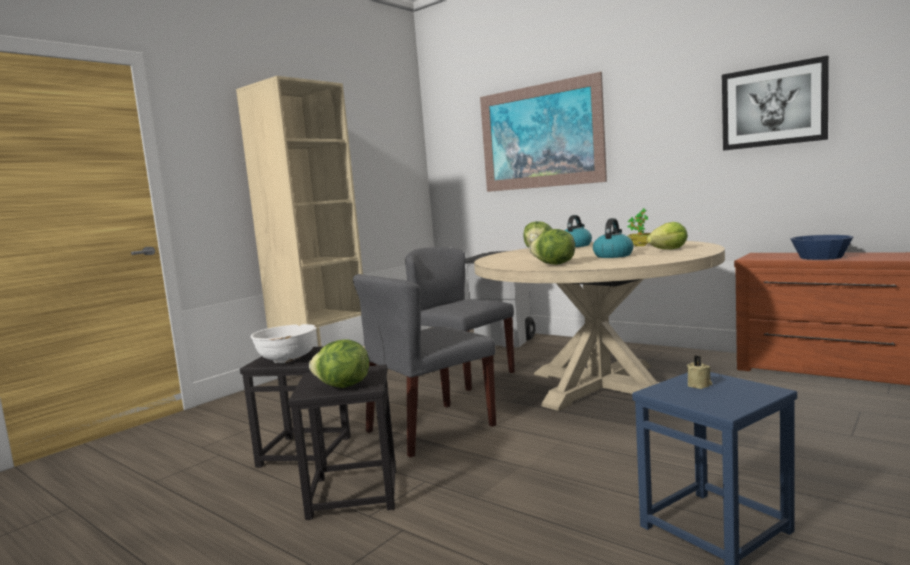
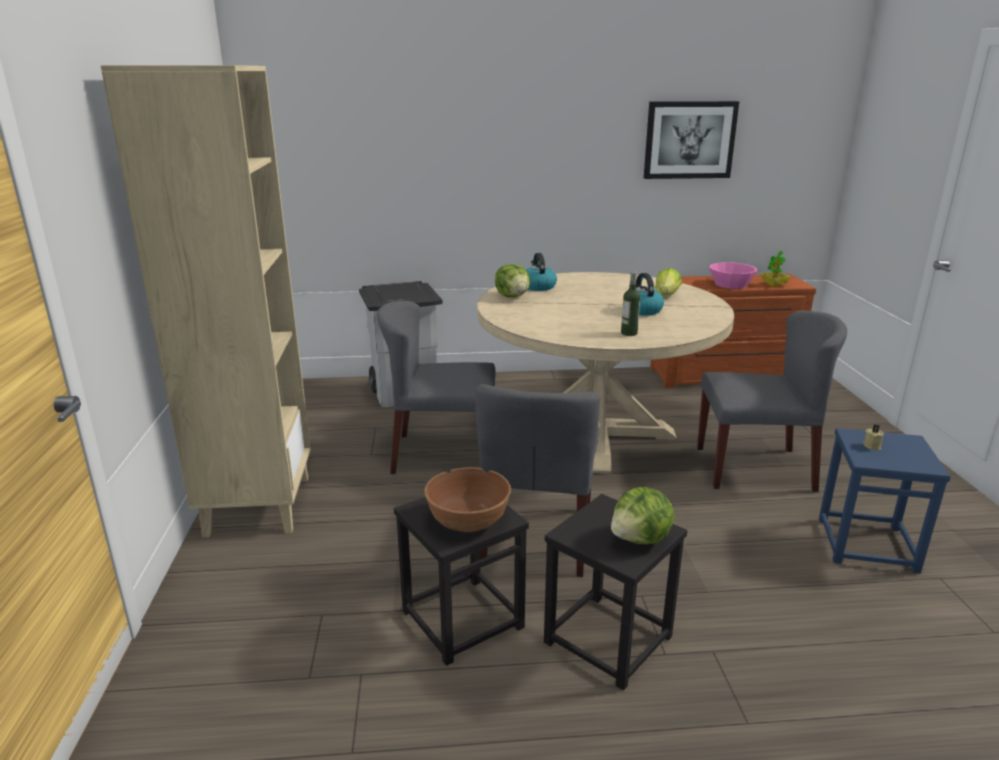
camera: 45 degrees left, 15 degrees up
white bowl [251,324,317,363] -> brown bowl [424,467,511,532]
picture [480,72,607,192] -> none
lettuce [529,229,575,265] -> bottle [621,272,640,336]
potted plant [628,208,651,246] -> potted plant moved to [761,251,790,287]
blue bowl [791,235,854,260] -> pink bowl [709,262,757,289]
none -> grey chair [697,310,847,492]

